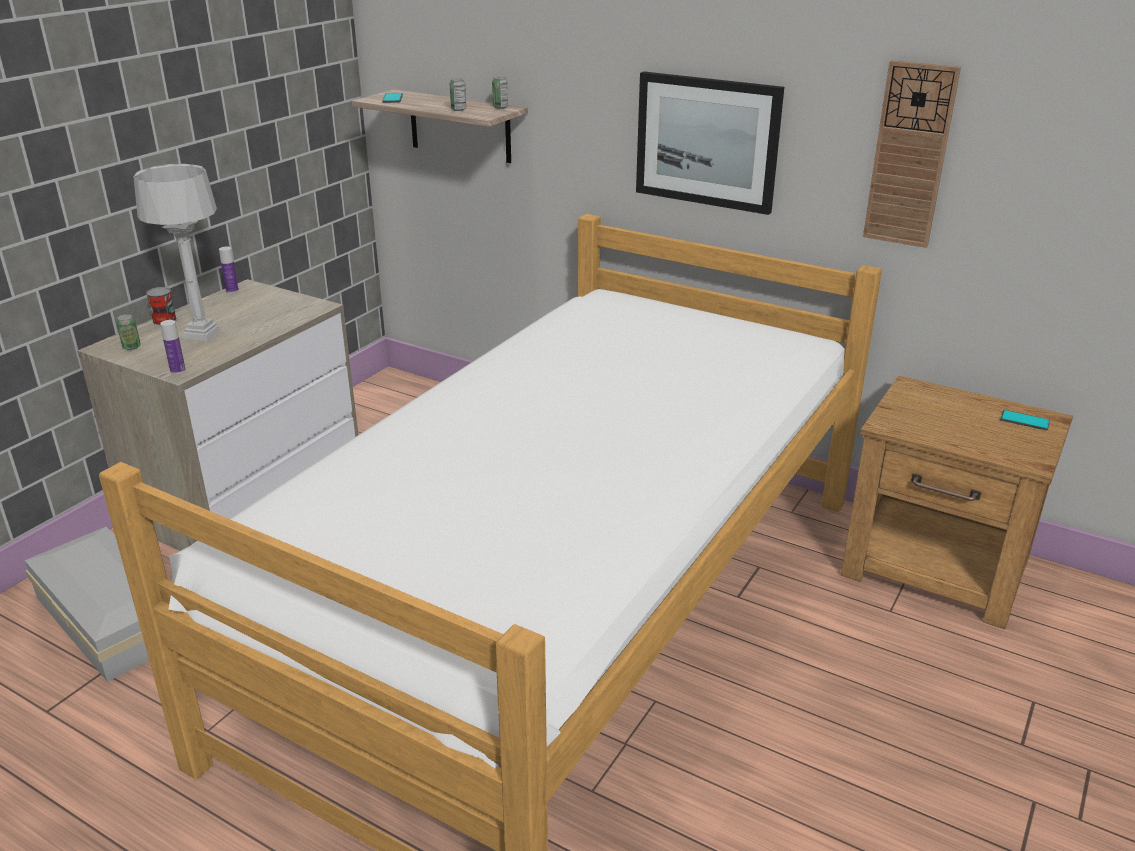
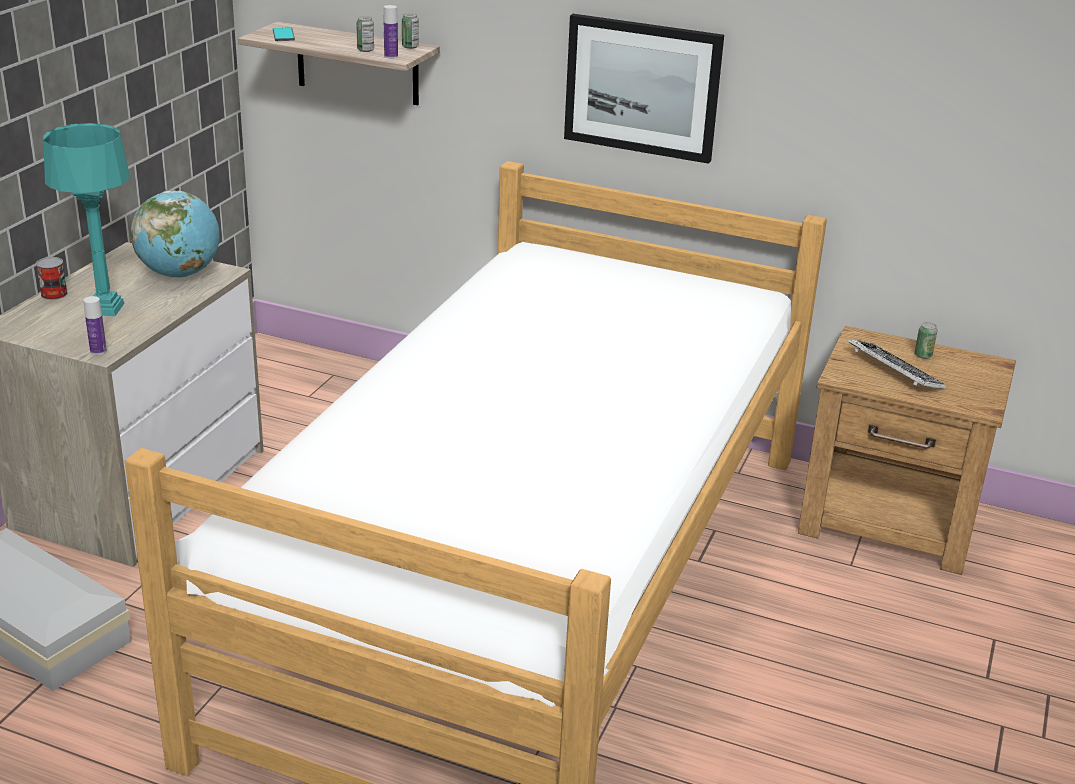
camera: 10 degrees left, 0 degrees up
can [116,314,140,350] -> can moved to [914,322,937,359]
grey table lamp [133,164,220,341] -> turquoise table lamp [43,123,130,316]
bottle [219,247,239,293] -> bottle moved to [384,5,398,59]
wall clock [863,60,961,248] -> none
phone [1000,410,1050,431] -> none
none -> globe [131,191,220,278]
none -> keyboard [848,339,947,390]

